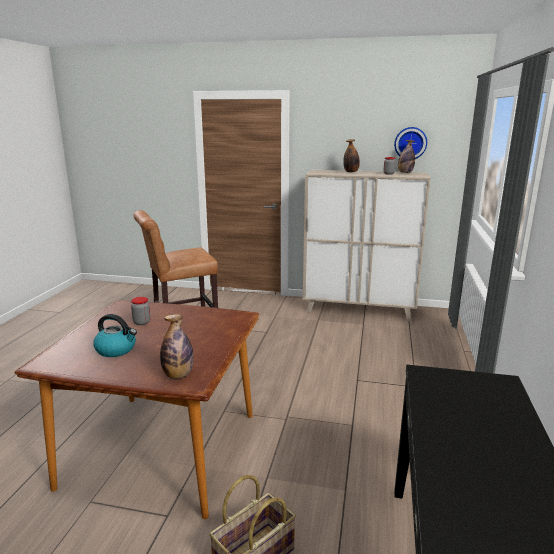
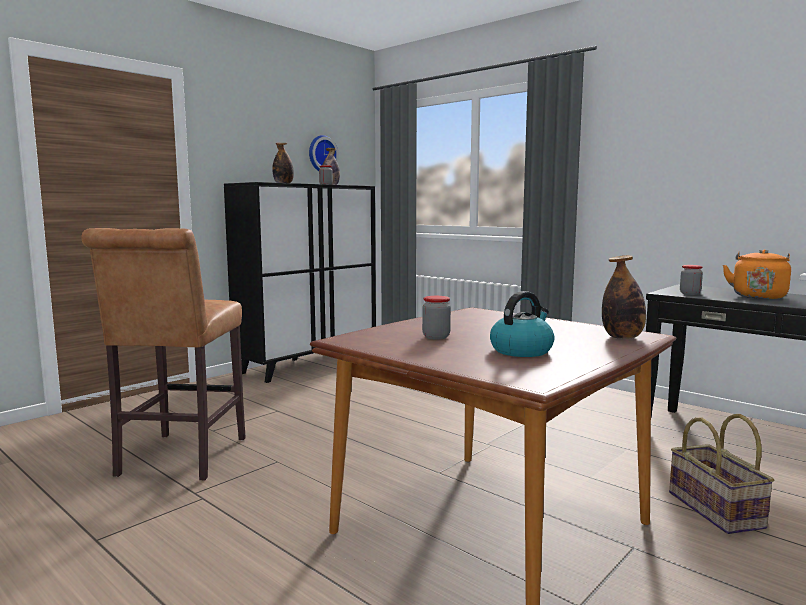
camera: 60 degrees left, 10 degrees down
beige cabinet [303,170,431,321] -> black cabinet [224,182,376,383]
none -> jar [680,265,703,295]
none -> orange kettle [723,249,791,299]

